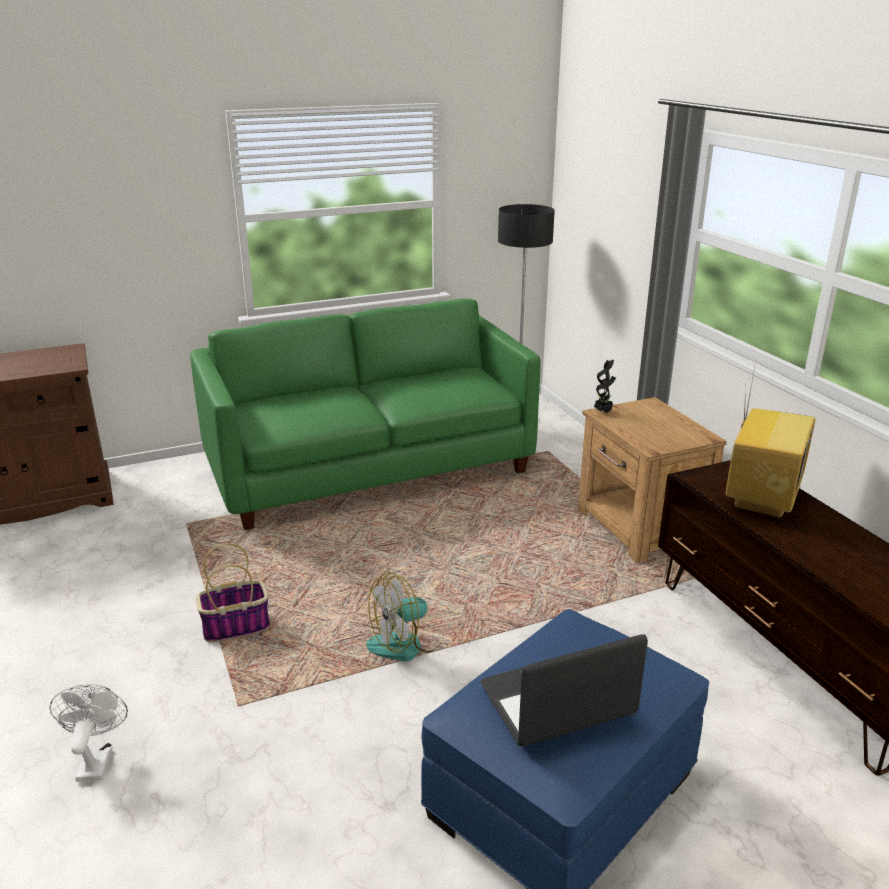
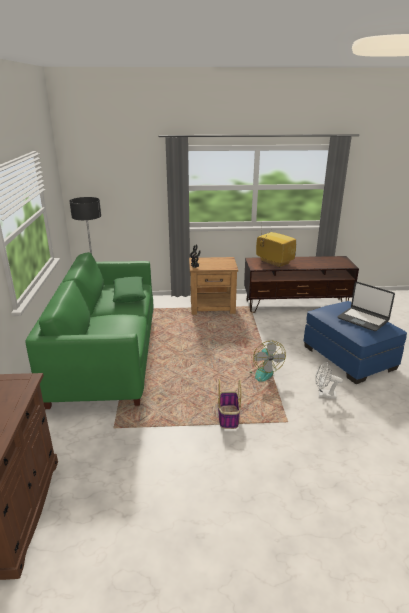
camera: 70 degrees left, 0 degrees up
white fan [49,684,128,782] -> white fan moved to [315,362,343,399]
laptop [481,634,648,747] -> laptop turned 45 degrees counterclockwise [337,282,395,331]
none -> green pillow [113,277,146,303]

